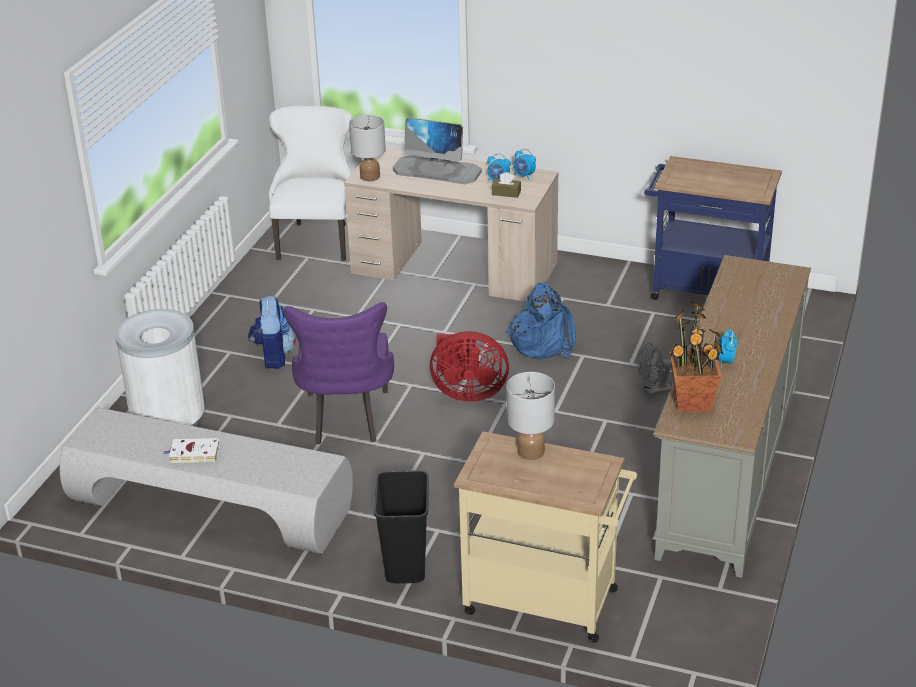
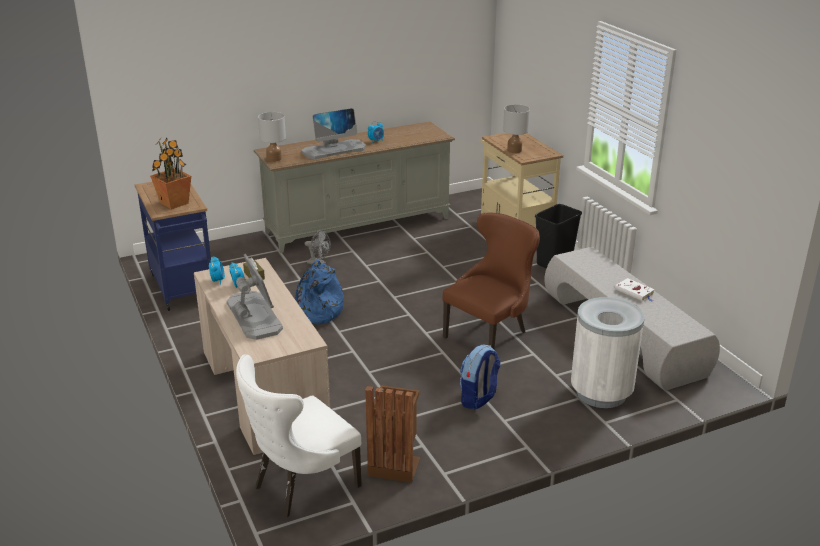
camera: 135 degrees left, 5 degrees down
purple chair [284,302,394,445] -> brown chair [442,213,540,349]
grey table lamp [349,115,386,181] -> grey table lamp moved to [258,112,286,162]
red fan [430,331,509,402] -> none
potted plant [670,301,724,412] -> potted plant moved to [150,138,191,209]
none -> monitor [301,108,366,159]
none -> brown trash can [365,385,420,483]

